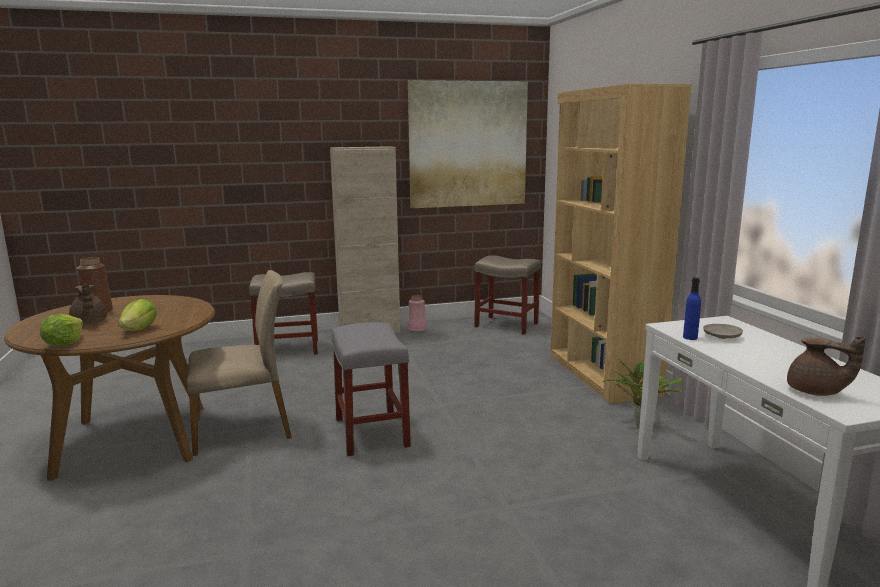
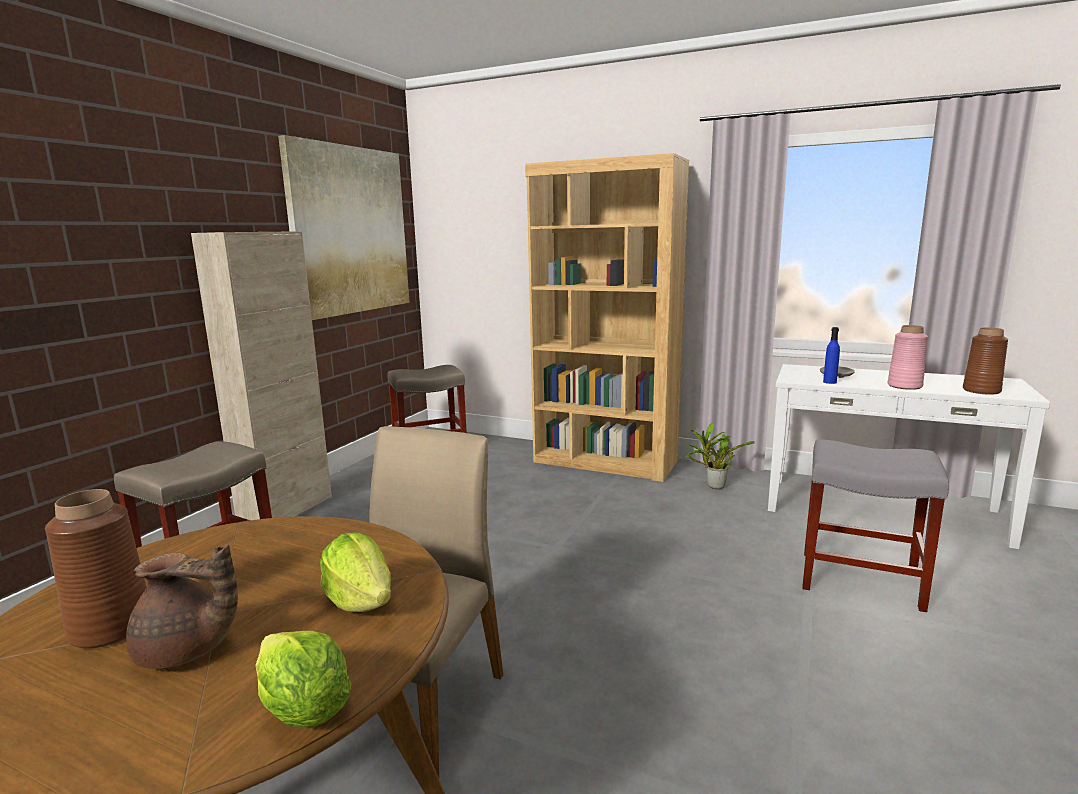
camera: 50 degrees left, 0 degrees up
grey stool [331,322,411,456] -> grey stool moved to [802,439,949,612]
pink vase [408,295,426,332] -> pink vase moved to [887,325,928,390]
brown teapot [787,336,866,396] -> brown vase [963,327,1008,395]

